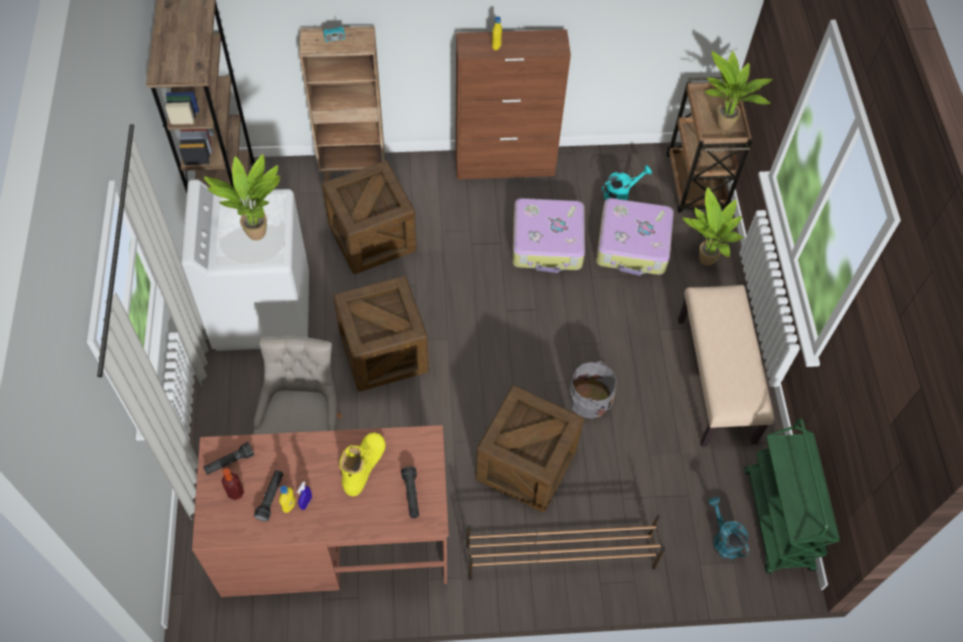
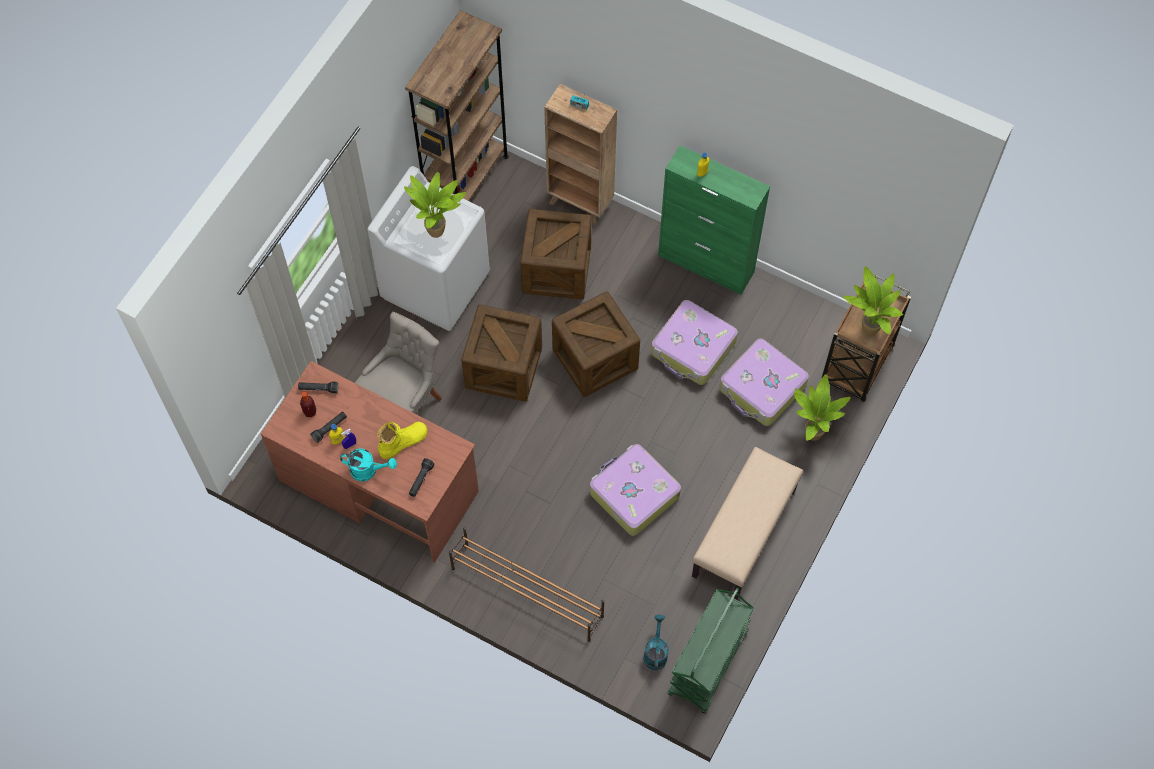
camera: 35 degrees right, 5 degrees up
brown cabinet [455,29,571,180] -> green cabinet [658,145,770,294]
crate [476,385,584,513] -> crate moved to [552,291,640,397]
grey bucket [570,361,617,419] -> suitcase [590,444,681,536]
turquoise watering can [602,165,652,200] -> turquoise watering can moved to [340,448,397,482]

